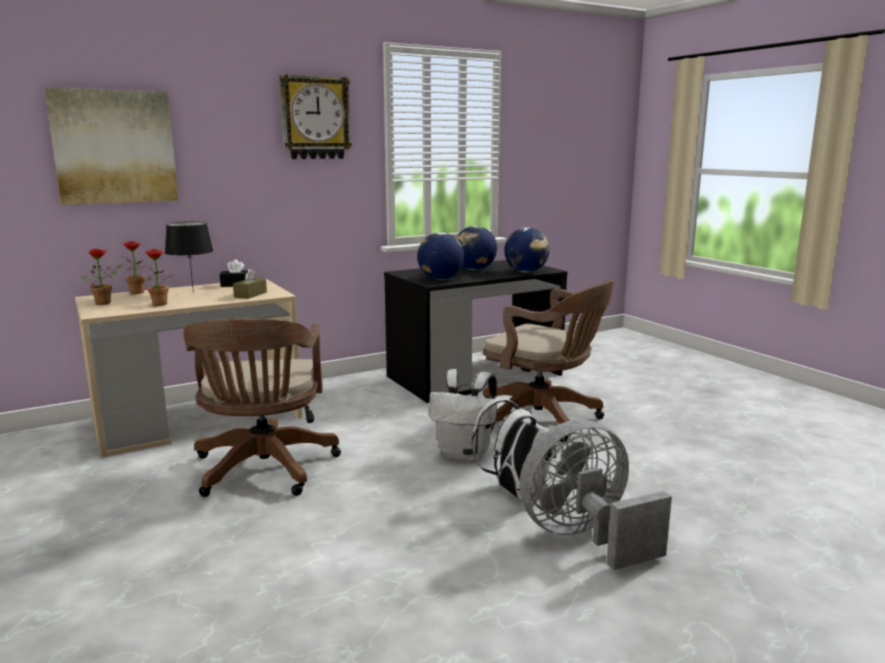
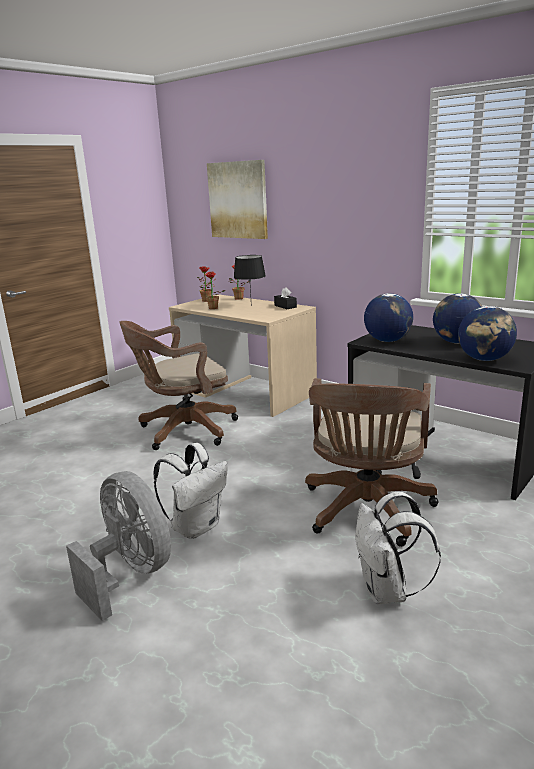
camera: 70 degrees right, 5 degrees up
brown tissue box [233,268,267,299] -> none
wall clock [279,75,352,159] -> none
white backpack [429,369,497,461] -> white backpack moved to [355,492,441,604]

